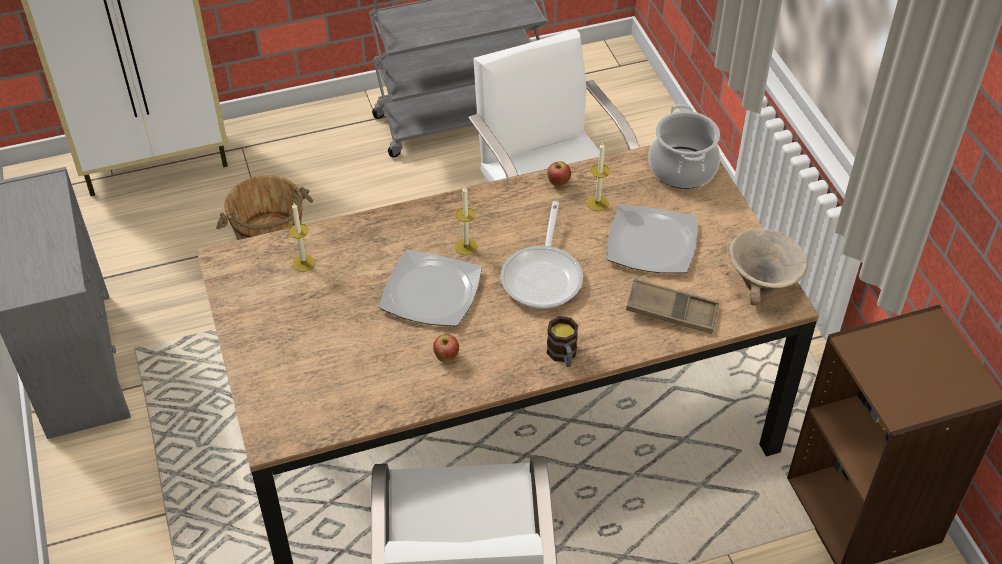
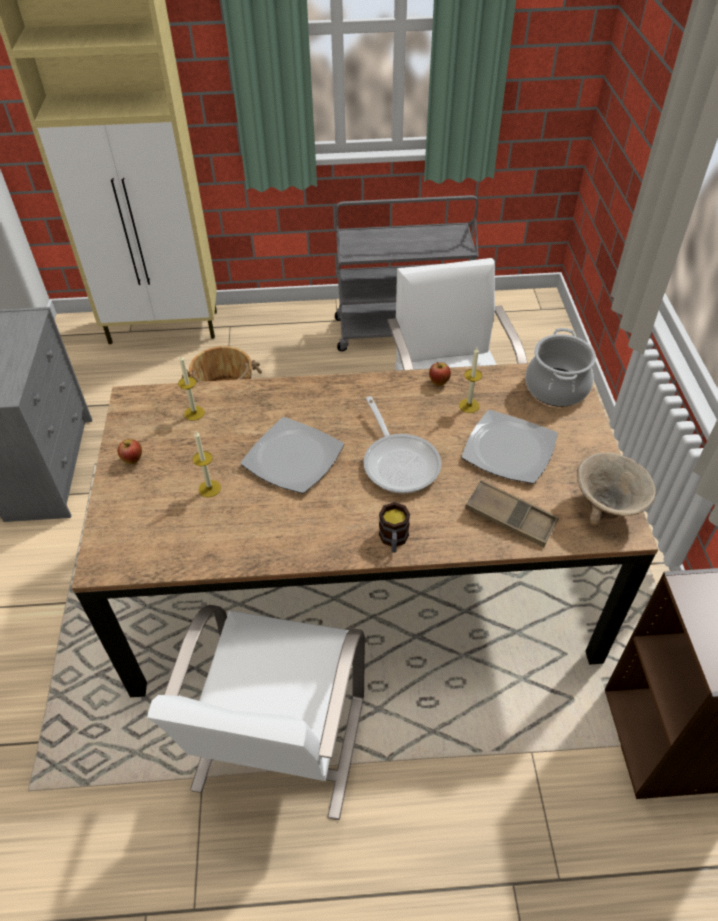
camera: 15 degrees right, 0 degrees up
apple [433,334,459,363] -> apple moved to [117,439,142,464]
candle [455,186,478,255] -> candle moved to [193,432,221,497]
frying pan [501,201,583,309] -> frying pan turned 45 degrees counterclockwise [364,396,441,494]

